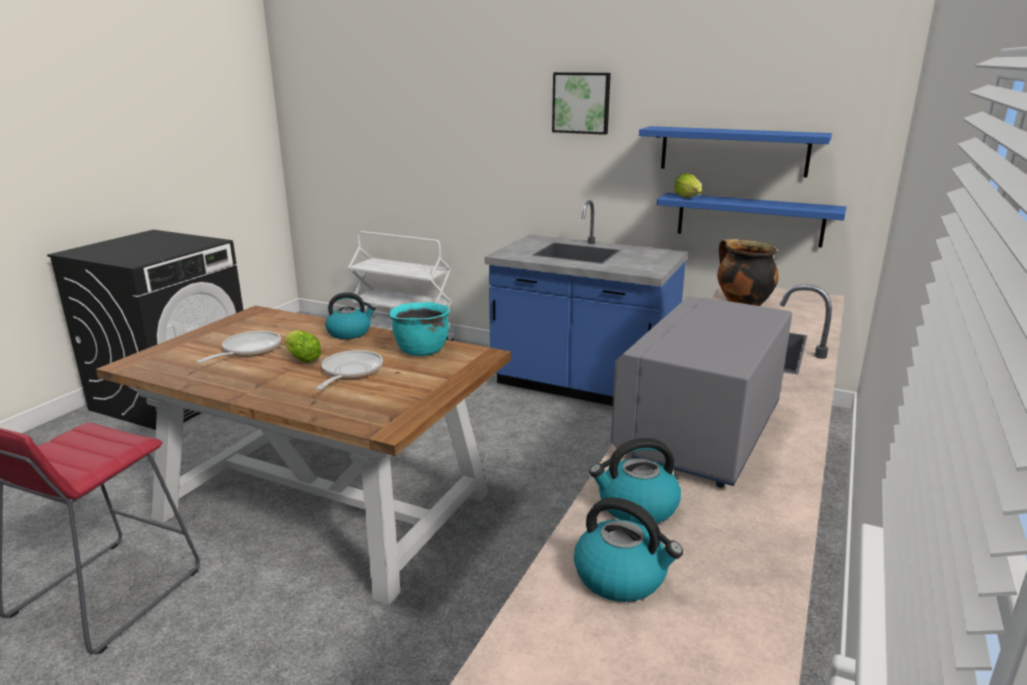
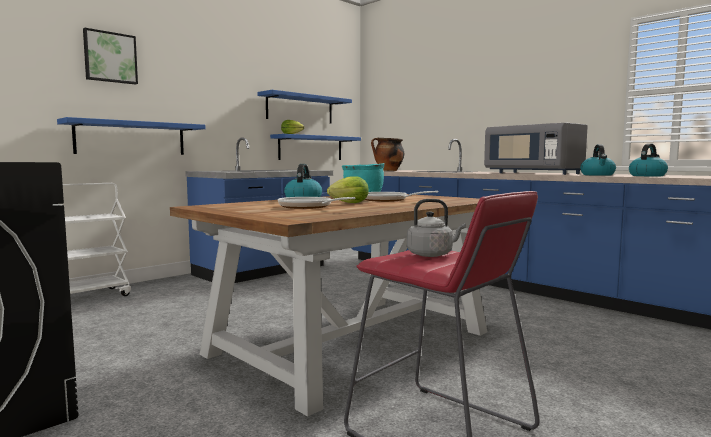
camera: 70 degrees left, 15 degrees down
picture [552,72,611,135] -> picture moved to [83,28,138,85]
none -> blue shelf [57,117,205,155]
none -> grey kettle [407,199,466,257]

